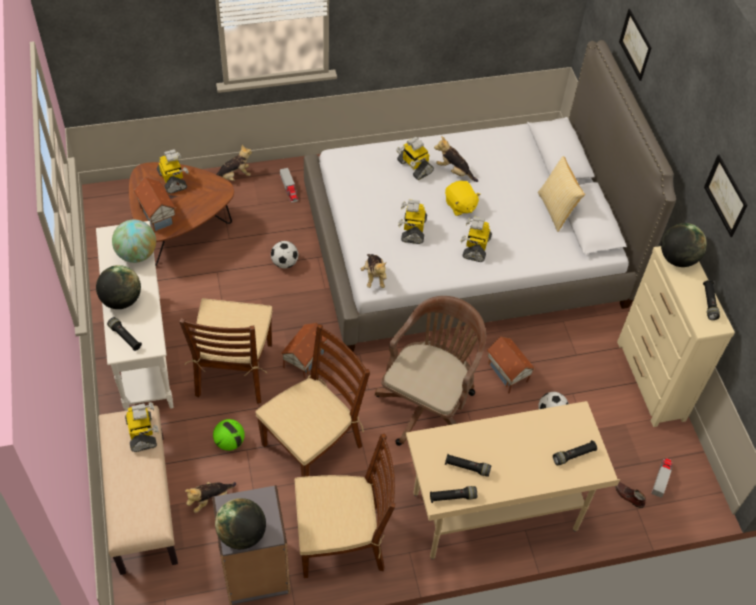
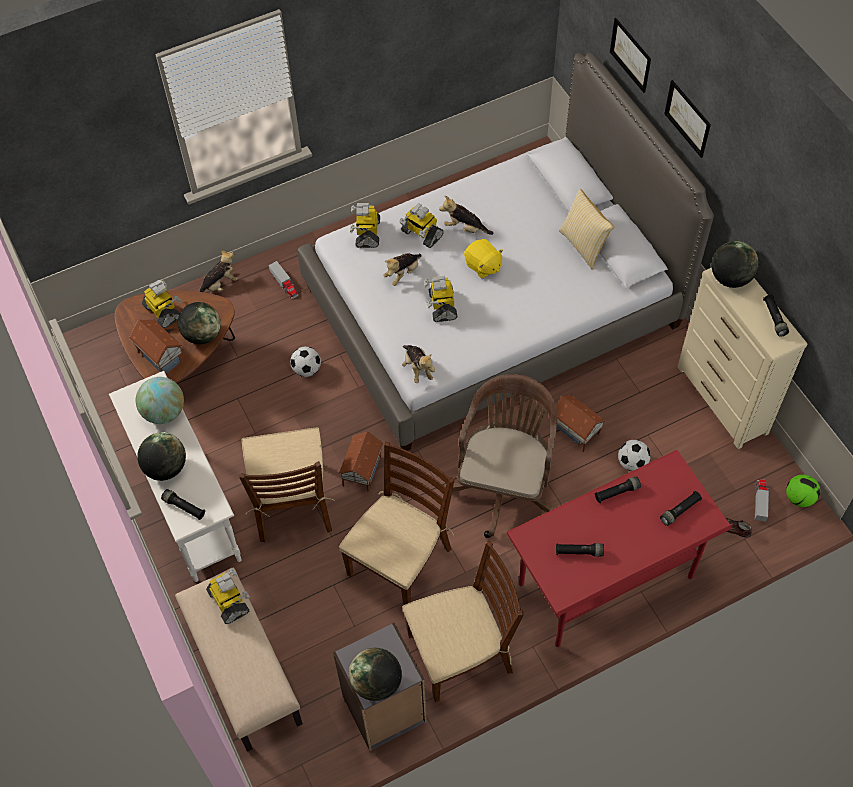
camera: 10 degrees left, 5 degrees up
plush toy [185,482,236,513] -> plush toy moved to [384,253,421,286]
football [213,419,245,451] -> football moved to [786,474,820,507]
beige desk [406,401,620,559] -> red desk [507,450,733,647]
black flashlight [430,486,477,503] -> black flashlight moved to [595,476,641,503]
toy robot [461,216,492,262] -> toy robot moved to [350,203,380,248]
picture [704,155,748,237] -> picture moved to [664,80,711,158]
none -> globe [178,302,221,344]

